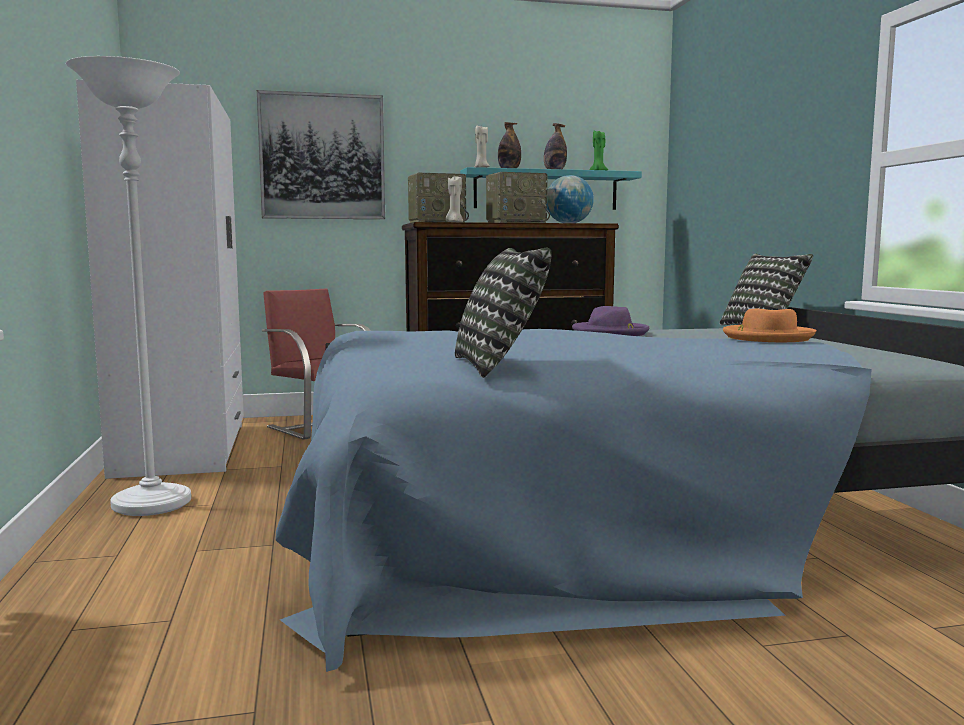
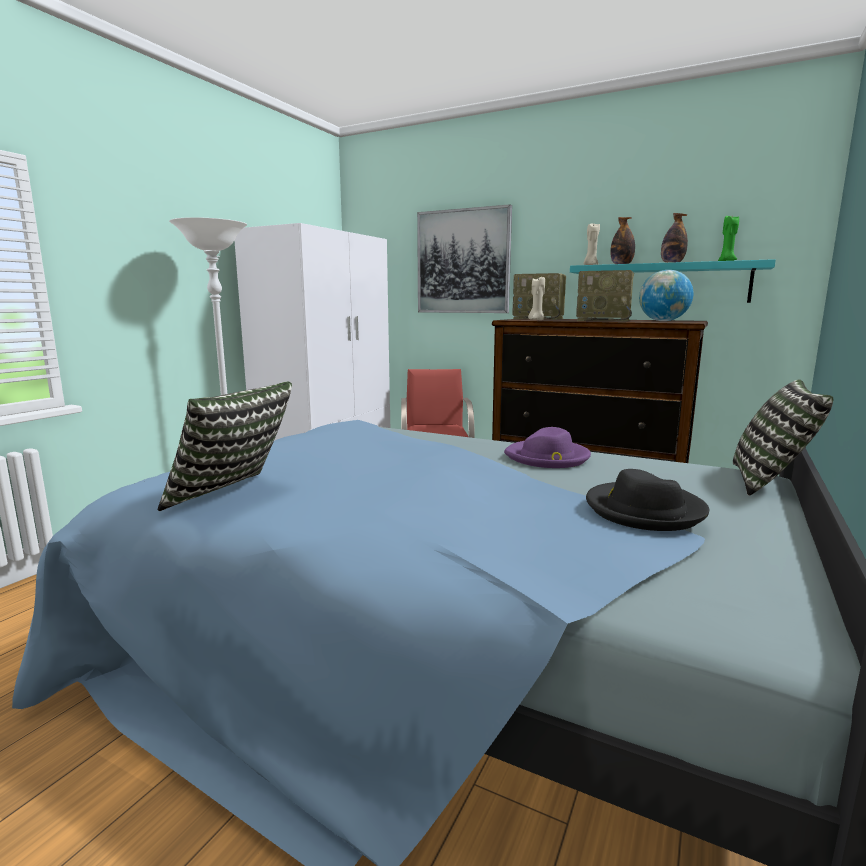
camera: 40 degrees right, 5 degrees up
orange hat [723,309,817,342] -> black hat [586,469,709,531]

